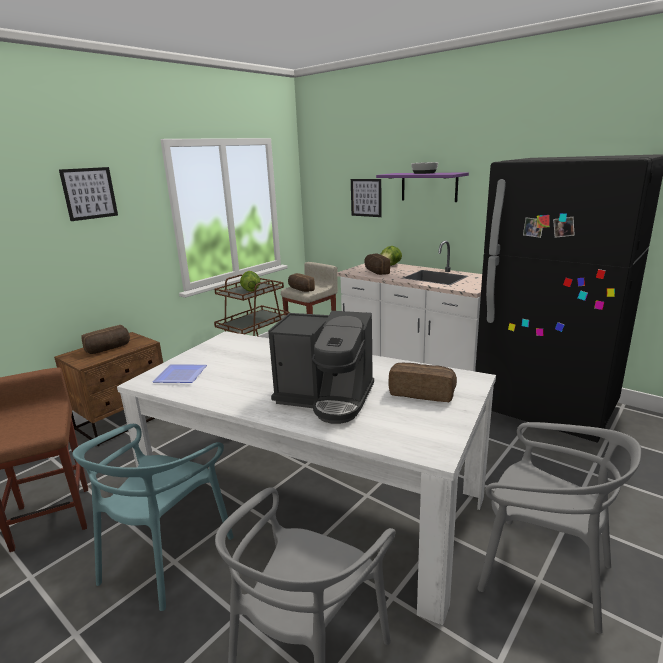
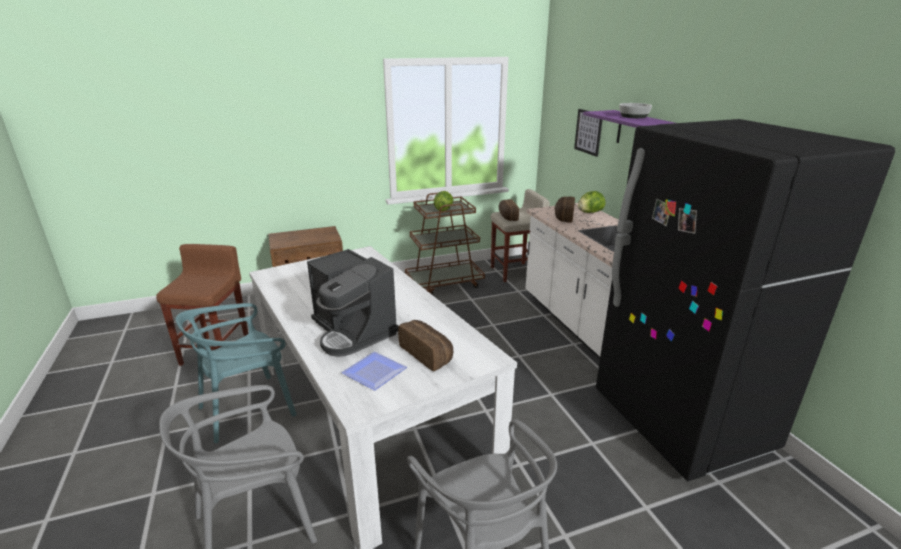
camera: 30 degrees right, 5 degrees up
picture [59,167,118,221] -> none
bread [82,325,130,354] -> none
plate [153,364,207,383] -> plate moved to [341,352,407,390]

